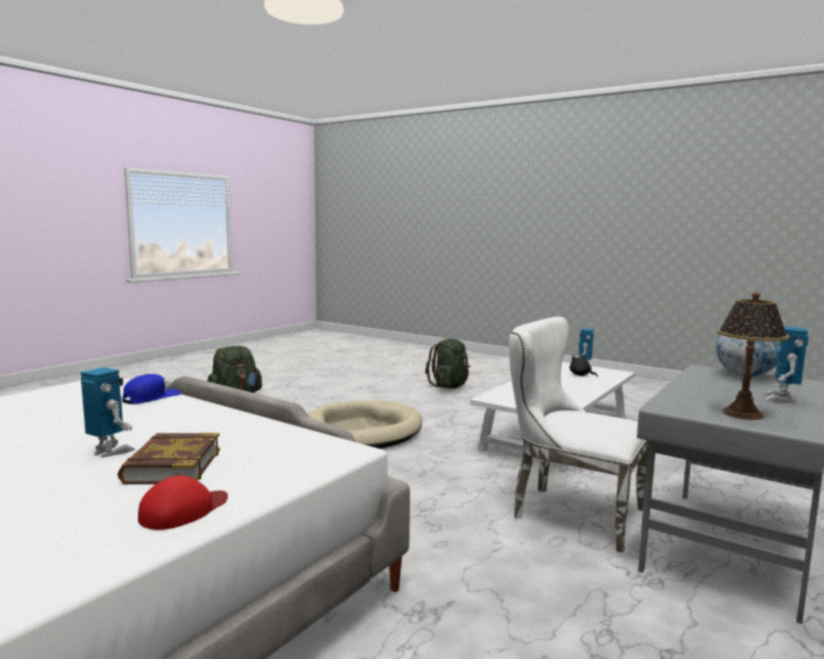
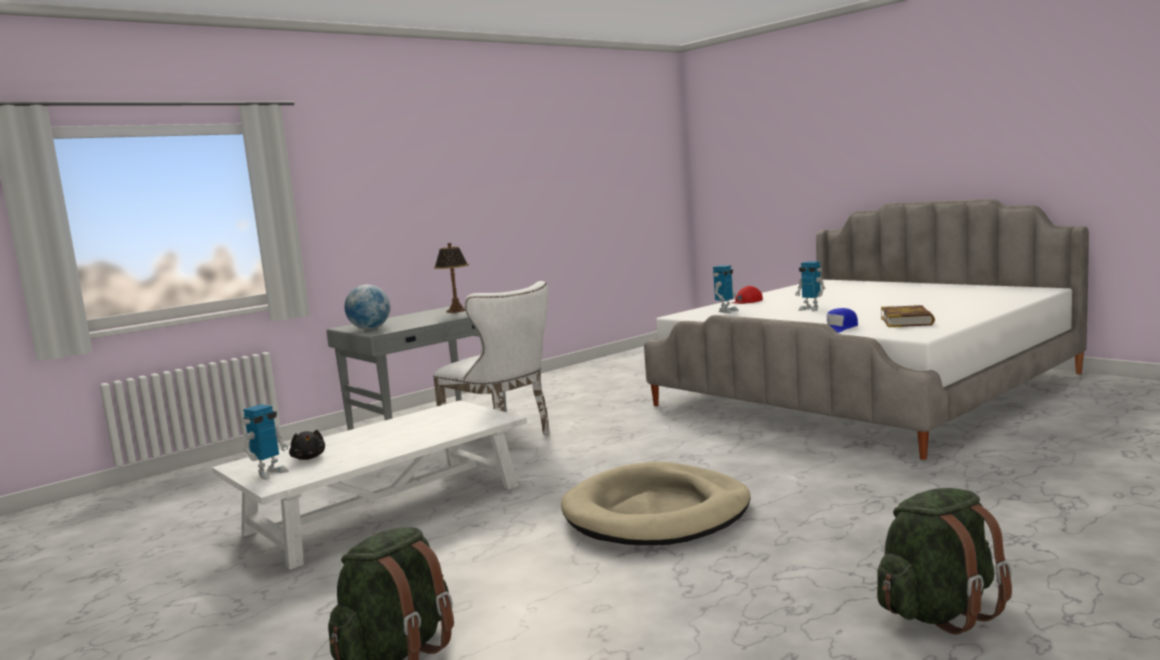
camera: 165 degrees left, 0 degrees up
book [118,433,220,484] -> book moved to [881,305,935,327]
toy robot [764,327,808,402] -> toy robot moved to [713,265,739,313]

